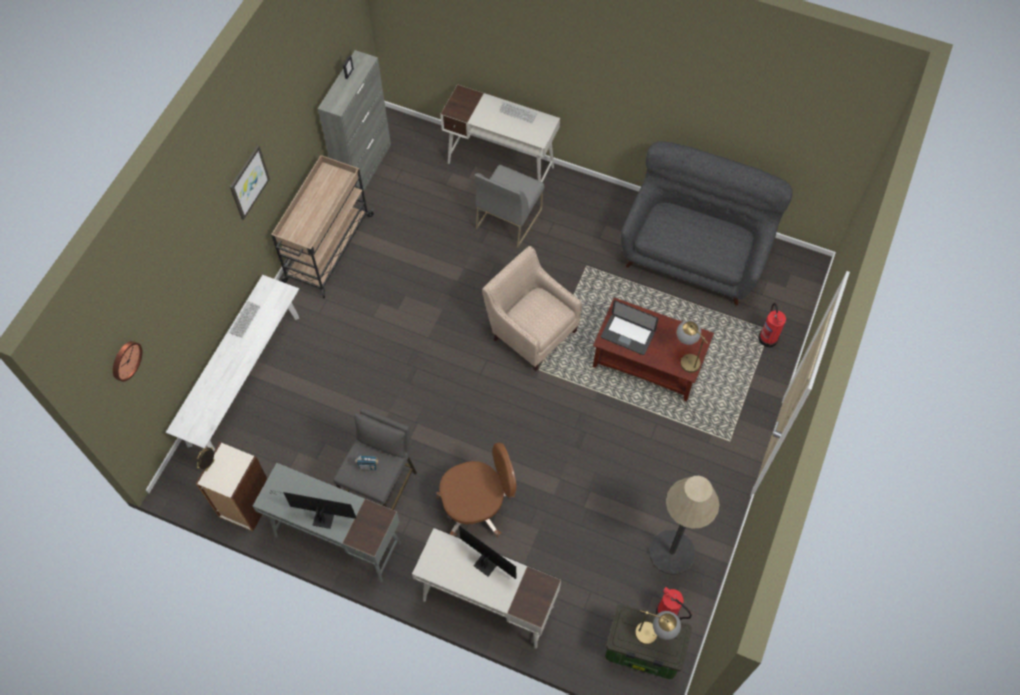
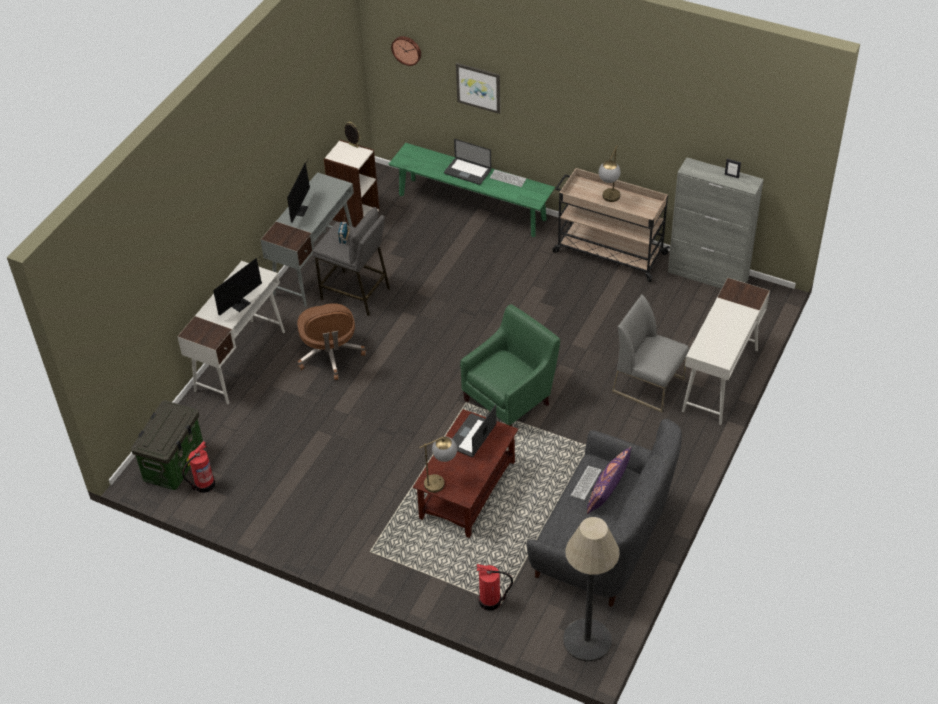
camera: 95 degrees right, 15 degrees down
white bench [166,275,299,451] -> green bench [389,143,555,237]
picture [230,145,270,220] -> picture moved to [456,63,500,114]
beige armchair [482,246,582,371] -> green armchair [460,304,560,426]
keyboard [499,102,538,123] -> keyboard moved to [571,466,601,500]
table lamp [635,610,681,645] -> table lamp moved to [599,145,621,202]
floor lamp [649,476,719,575] -> floor lamp moved to [563,517,620,661]
none -> laptop [444,139,491,185]
none -> purple pillow [587,447,632,514]

